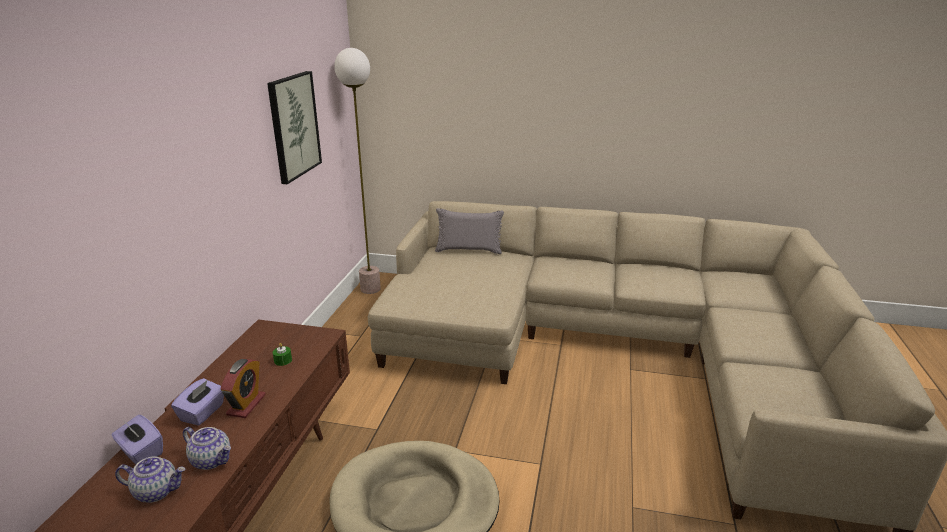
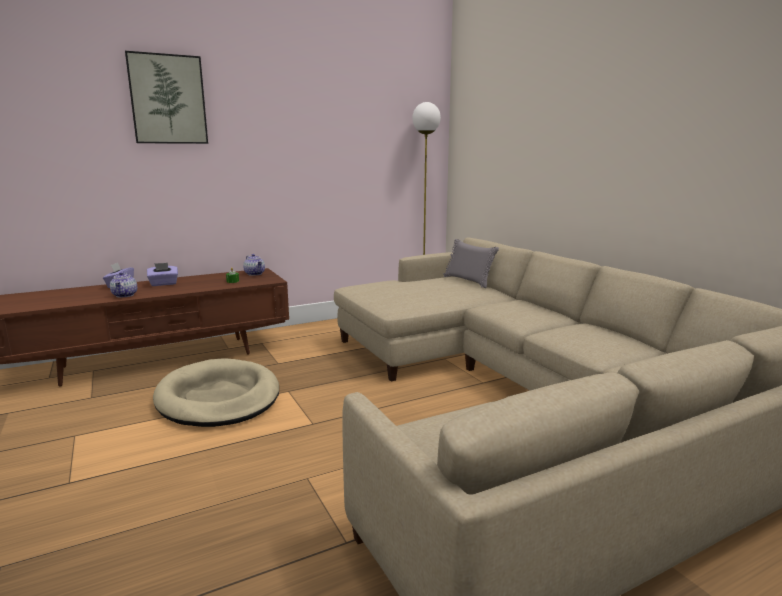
camera: 50 degrees right, 10 degrees down
teapot [115,456,185,503] -> teapot moved to [243,254,265,276]
alarm clock [220,359,266,418] -> none
picture [267,71,322,184] -> picture moved to [125,51,208,144]

